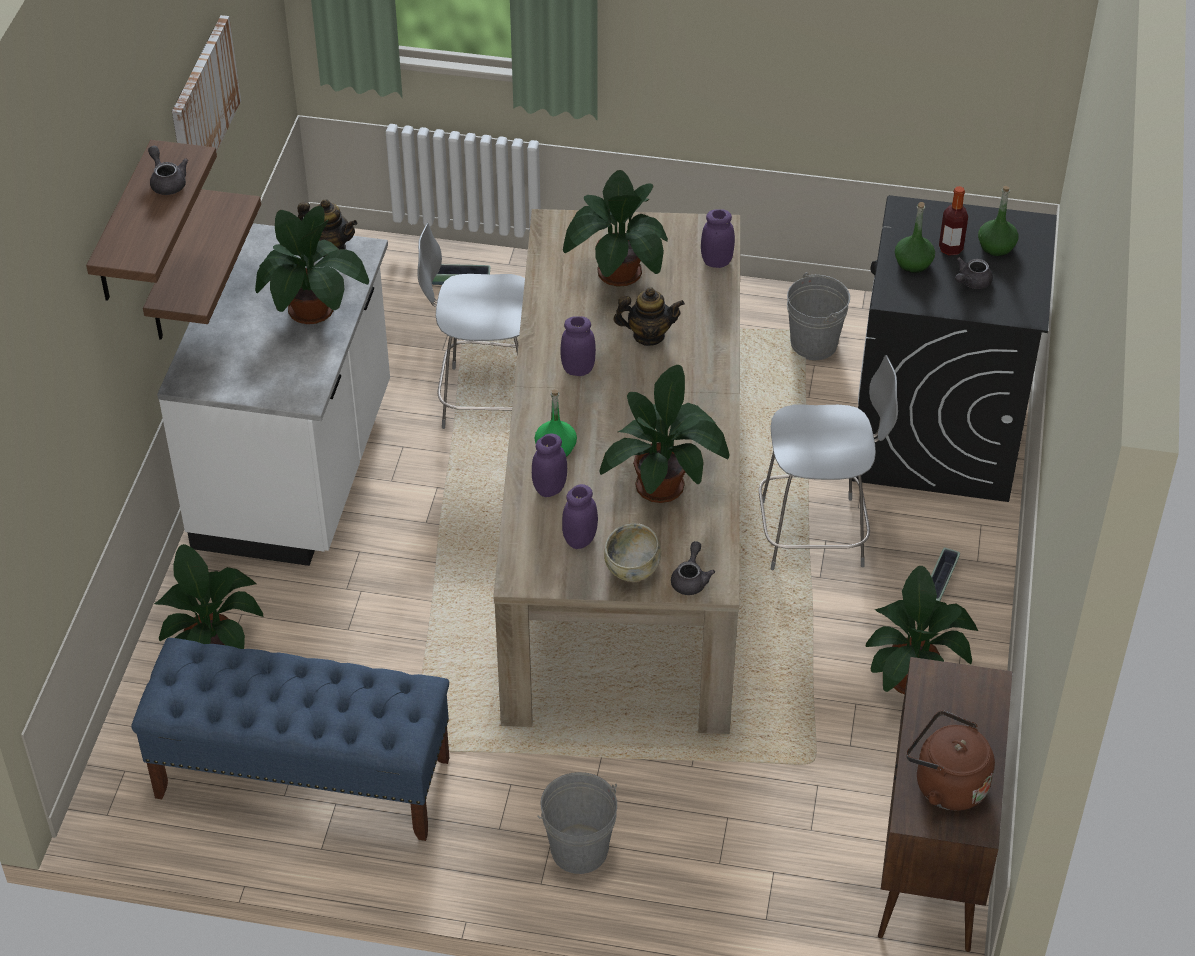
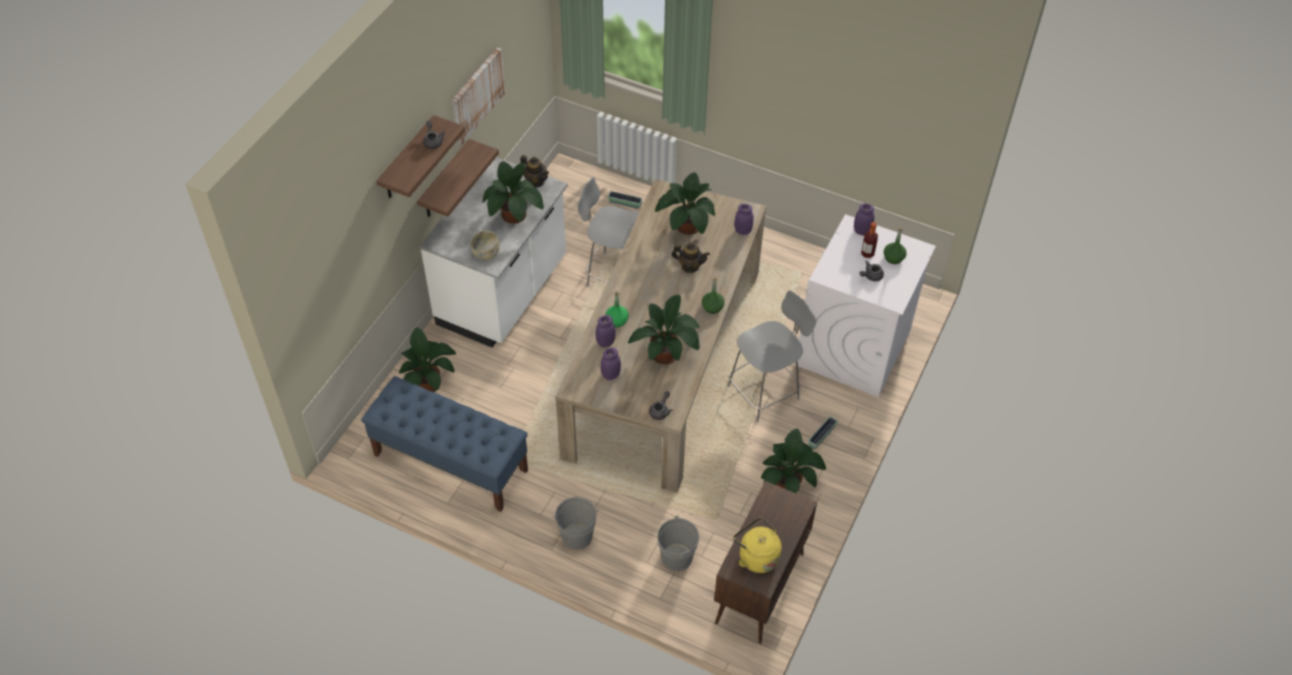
camera: 15 degrees right, 5 degrees up
purple jar [560,316,596,376] -> purple jar moved to [854,203,874,236]
beige bowl [604,523,661,582] -> beige bowl moved to [470,230,500,260]
grey chair [759,355,898,570] -> grey chair turned 45 degrees counterclockwise [728,290,816,422]
grey bucket [787,272,850,360] -> grey bucket moved to [658,515,699,571]
black washing machine [852,195,1057,502] -> white washing machine [795,214,936,397]
green bottle [895,202,935,273] -> green bottle moved to [702,278,725,314]
brown kettle [907,710,995,811] -> yellow kettle [733,517,782,573]

